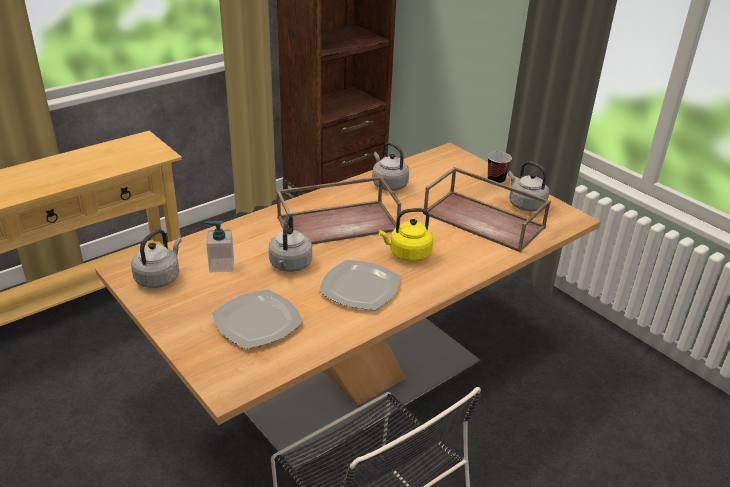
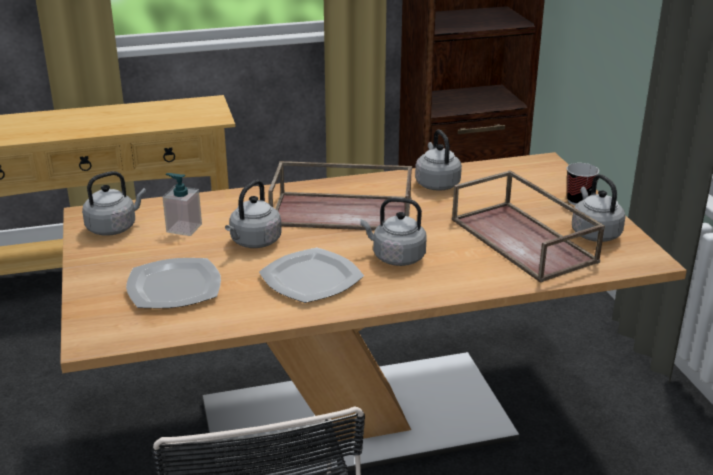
camera: 25 degrees right, 5 degrees down
yellow kettle [379,208,433,262] -> grey kettle [360,198,427,266]

